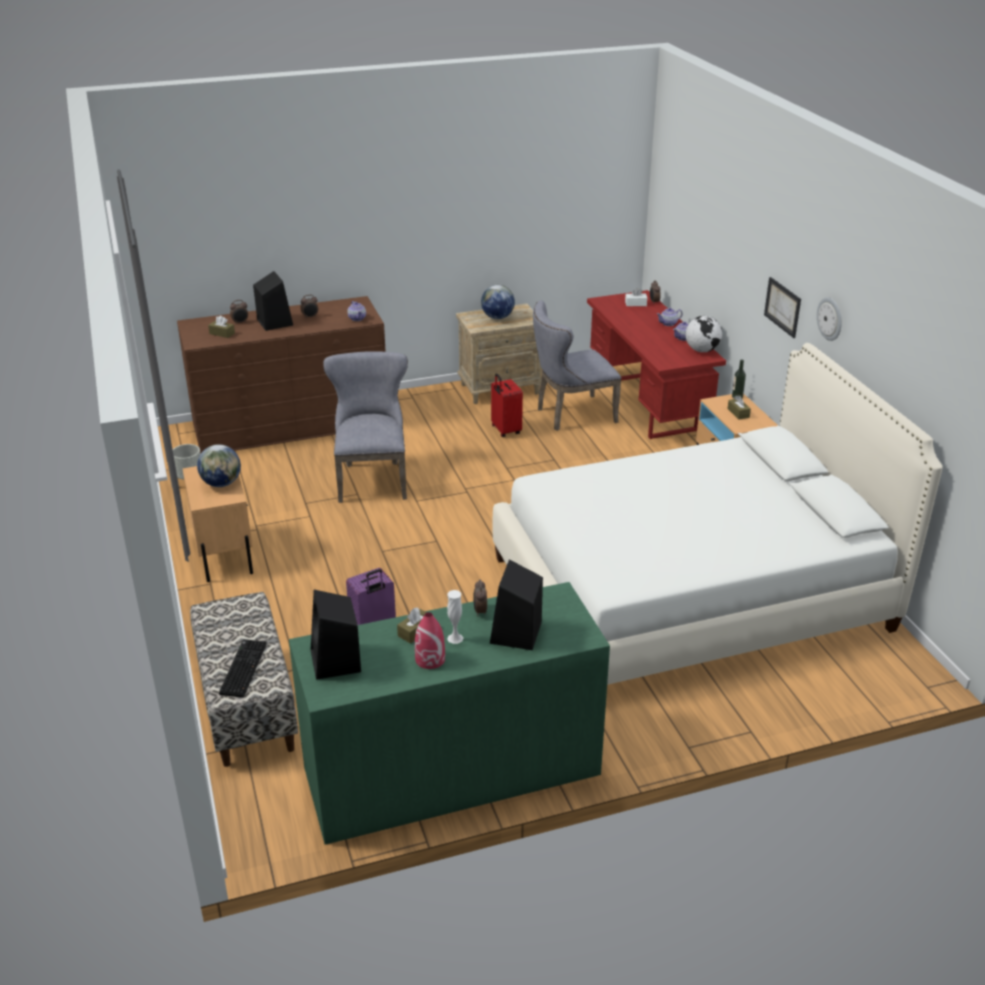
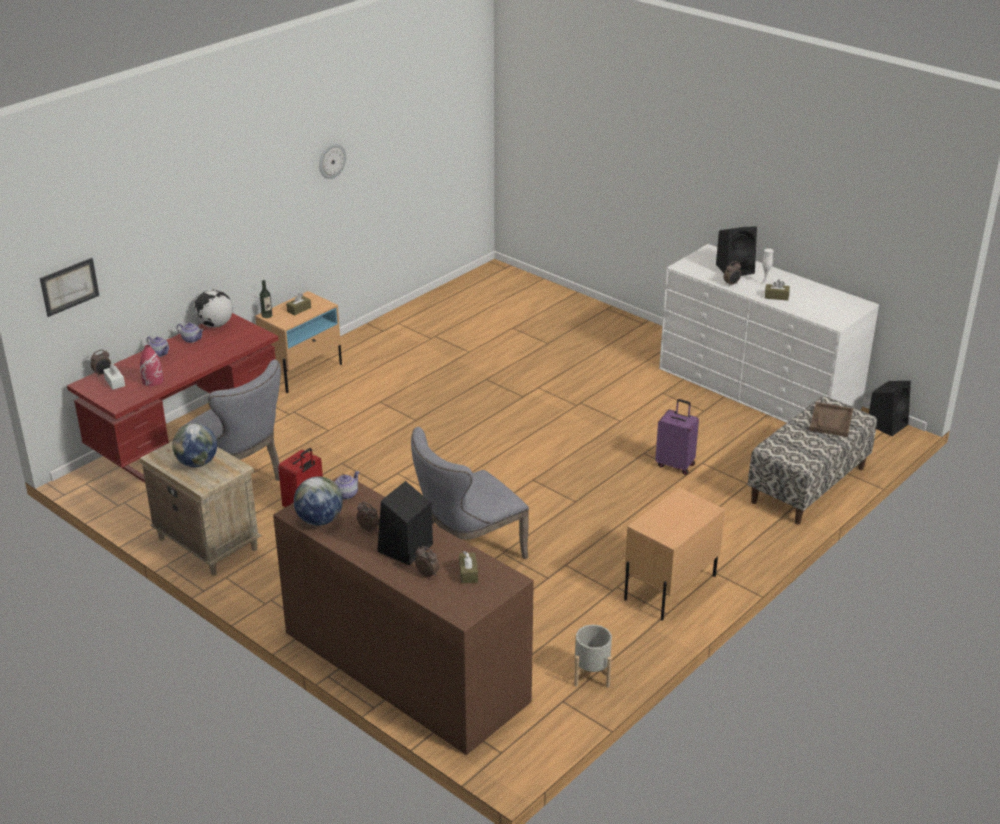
camera: 120 degrees left, 0 degrees up
globe [197,444,241,487] -> globe moved to [294,476,343,526]
keyboard [219,639,266,698] -> brown tray [809,402,853,437]
green dresser [289,582,610,845] -> white dresser [659,244,879,423]
black speaker [311,590,361,680] -> black speaker moved to [869,381,911,436]
red vase [415,612,445,669] -> red vase moved to [140,345,164,386]
white bed [493,343,943,685] -> none
picture [764,277,801,338] -> picture moved to [40,258,99,317]

